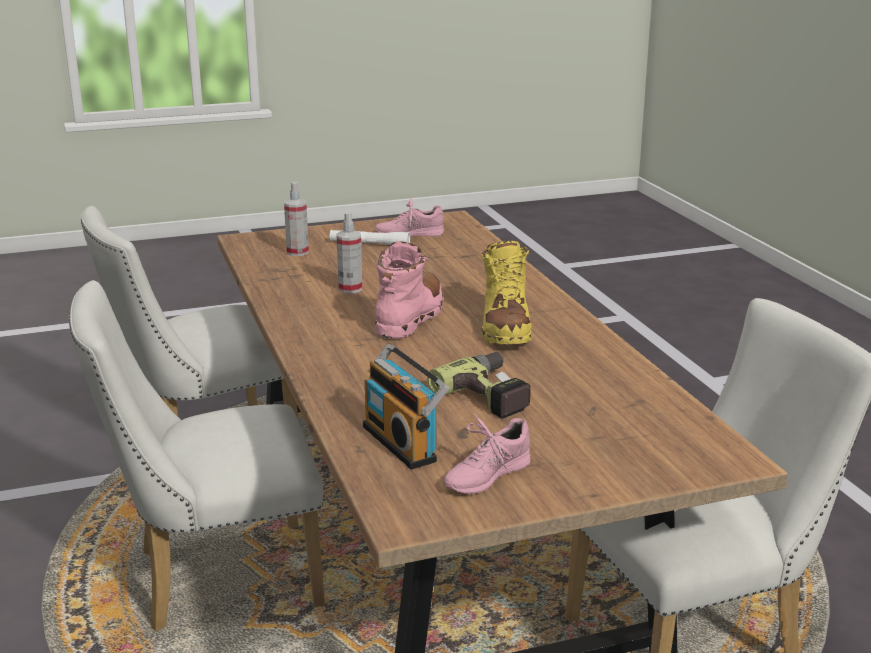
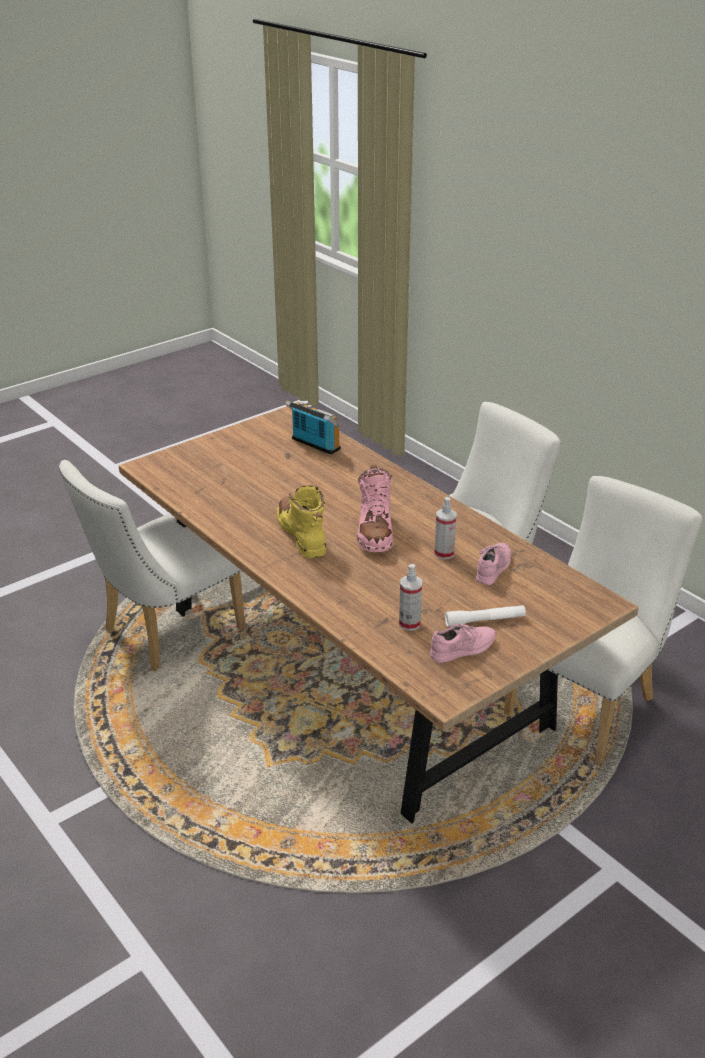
camera: 160 degrees right, 10 degrees up
spray bottle [284,182,309,256] -> spray bottle moved to [399,564,422,631]
power drill [428,352,531,418] -> none
pink shoe [444,414,530,494] -> pink shoe moved to [476,543,511,585]

